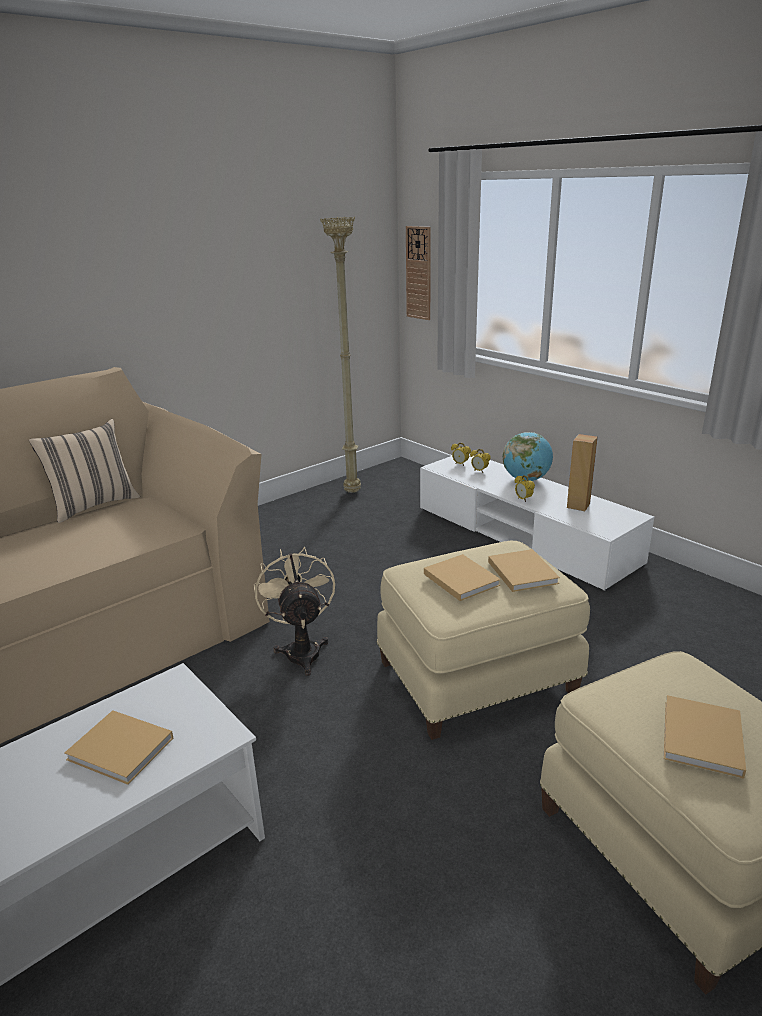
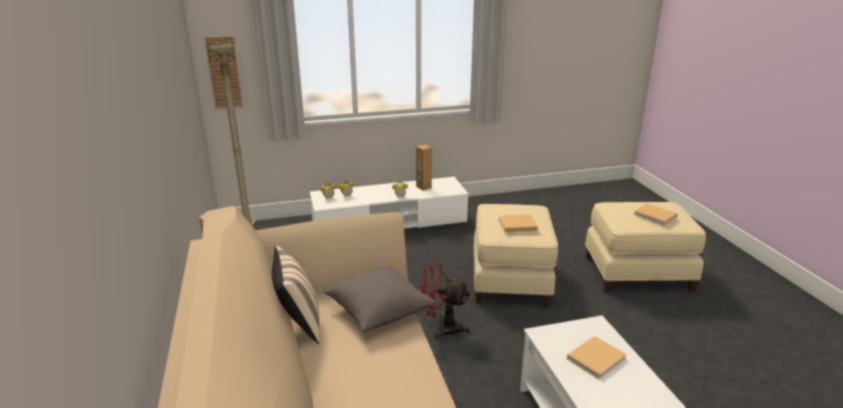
camera: 65 degrees left, 0 degrees up
beige fan [254,547,335,676] -> red fan [420,262,470,340]
beige book [488,549,560,592] -> none
globe [503,432,553,481] -> none
none -> grey pillow [324,267,436,332]

